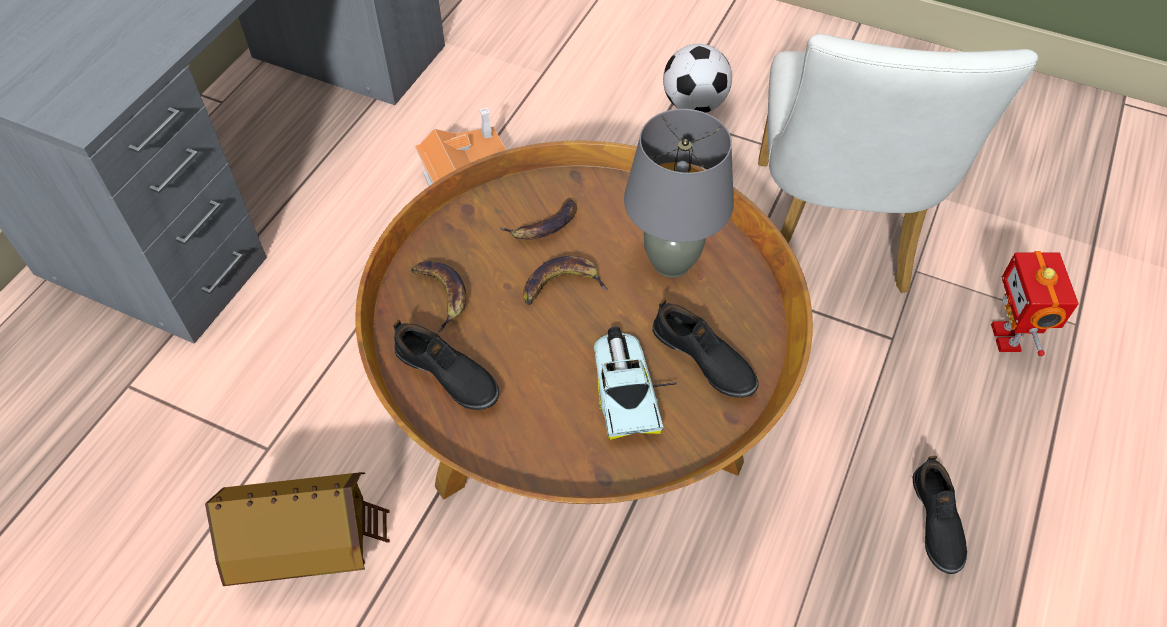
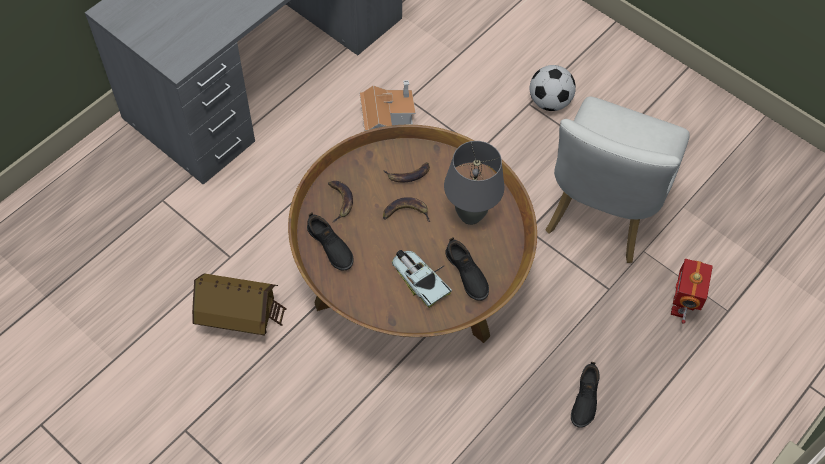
camera: 15 degrees right, 5 degrees up
toy car [594,327,677,440] -> toy car turned 45 degrees counterclockwise [392,250,452,308]

